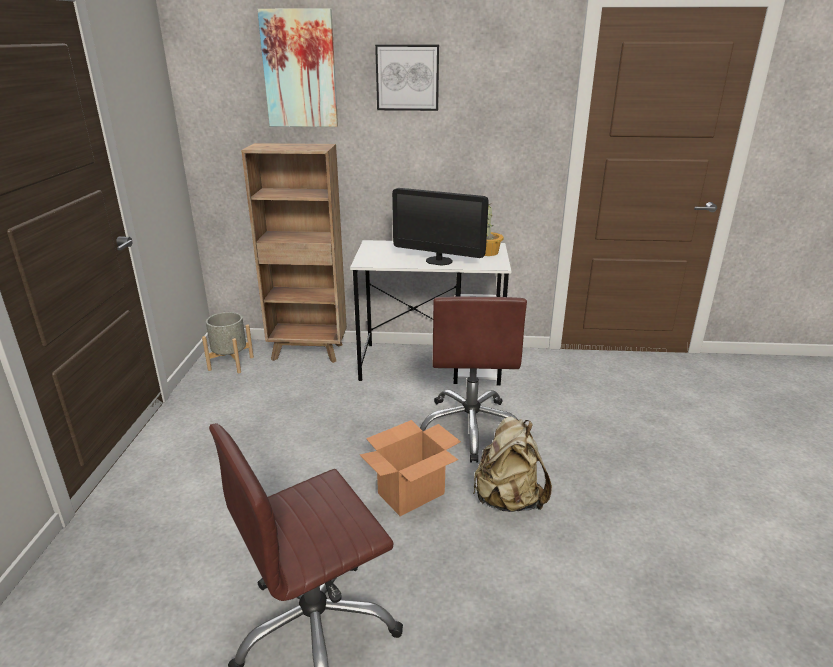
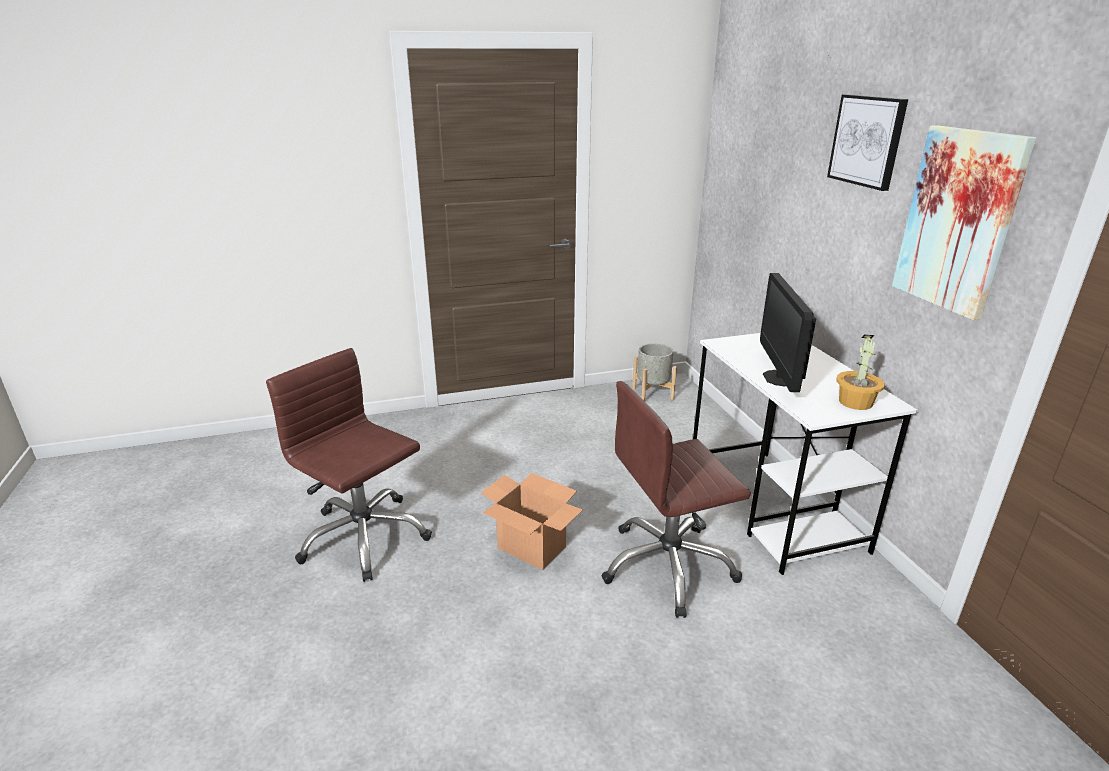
camera: 70 degrees right, 0 degrees up
brown bookcase [241,143,347,363] -> none
picture [257,8,338,127] -> picture moved to [892,125,1036,320]
beige backpack [473,416,552,512] -> none

